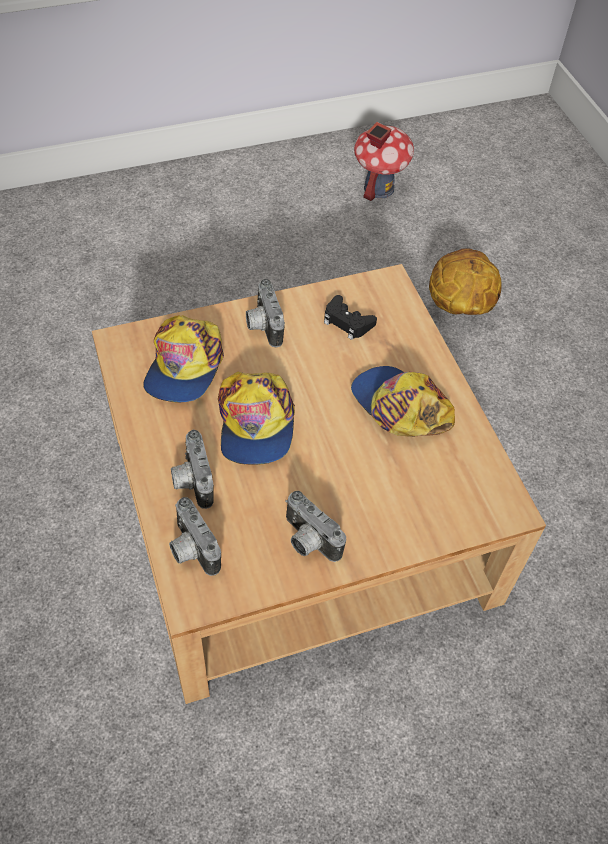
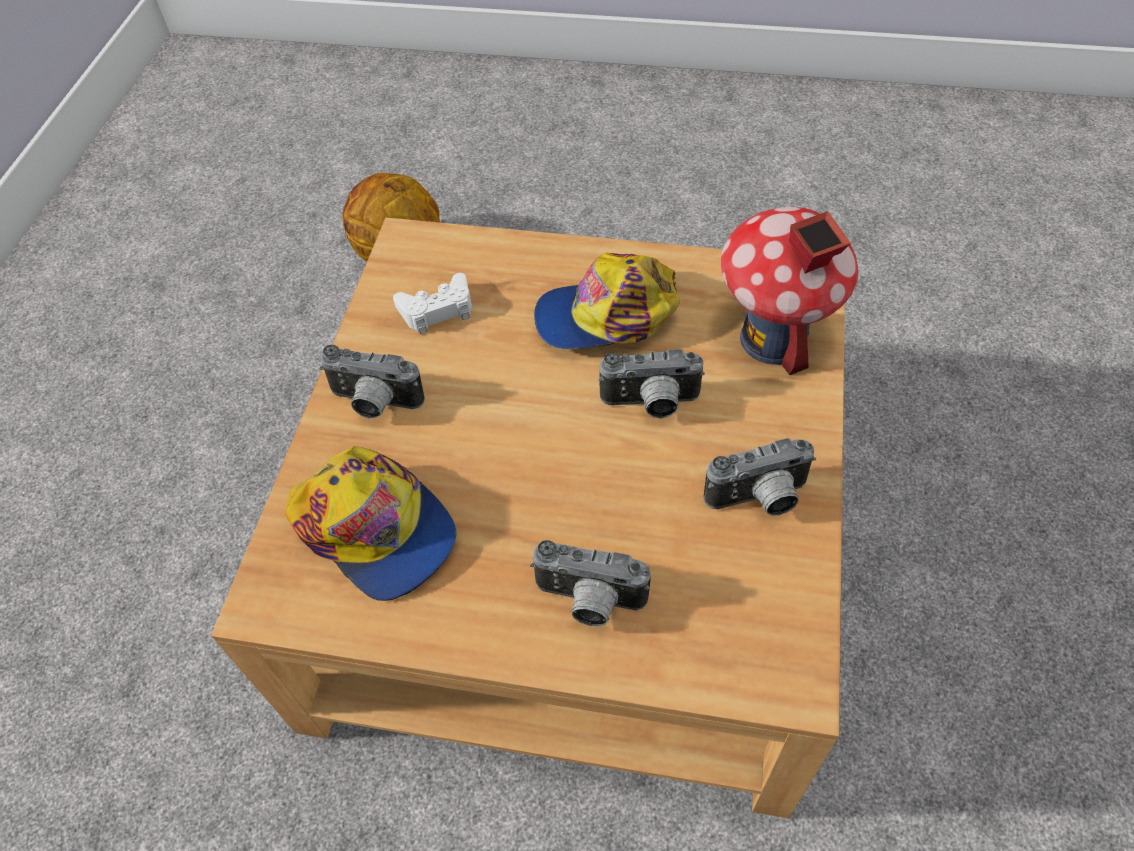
camera: 55 degrees left, 0 degrees up
camera [169,497,221,576] -> camera moved to [599,349,705,418]
cap [218,372,295,465] -> none
black game controller [324,295,377,340] -> white game controller [393,273,472,334]
toy house [354,122,414,201] -> toy house moved to [721,207,858,375]

